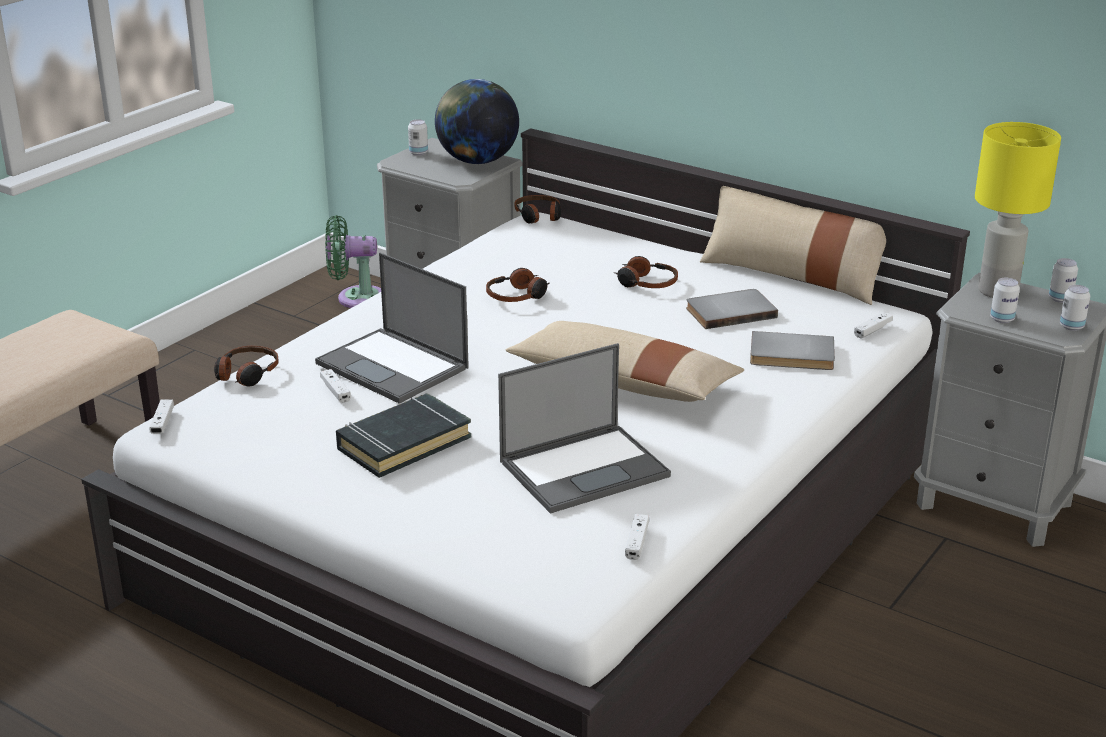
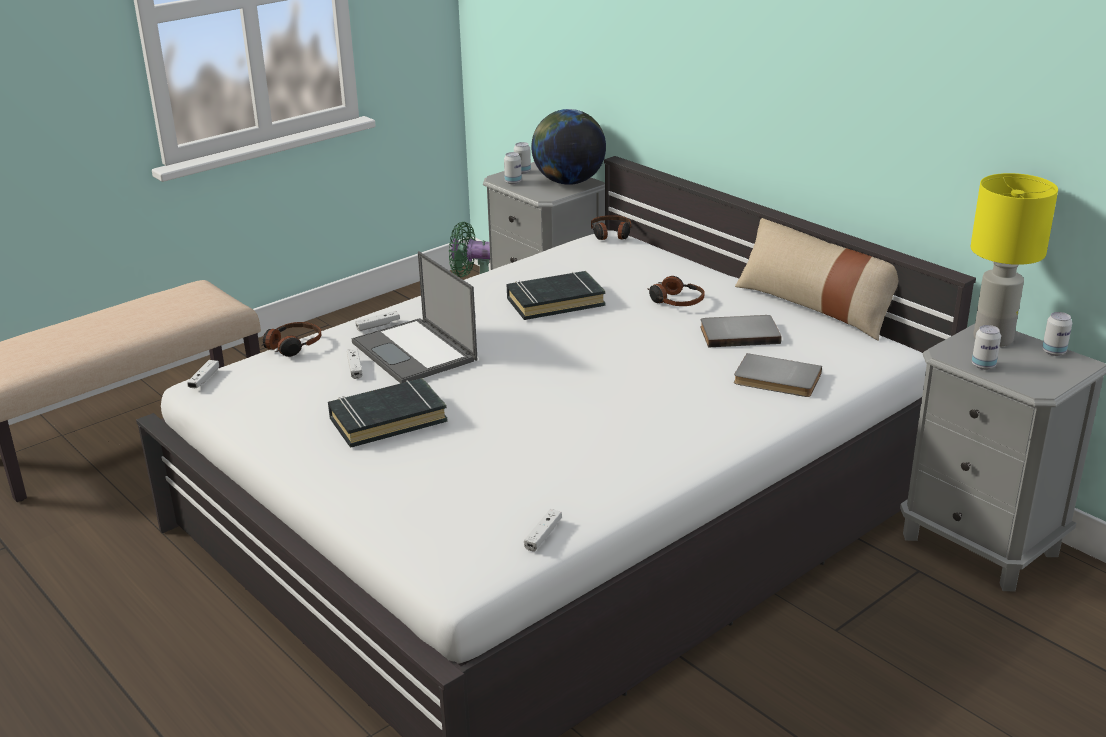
camera: 15 degrees right, 0 degrees up
headphones [486,268,550,302] -> black book [507,271,606,320]
laptop [498,343,671,514] -> none
beige pillow [506,321,744,402] -> none
white game controller [854,312,893,338] -> white game controller moved to [355,311,400,331]
can [1060,285,1090,331] -> can moved to [504,152,522,184]

